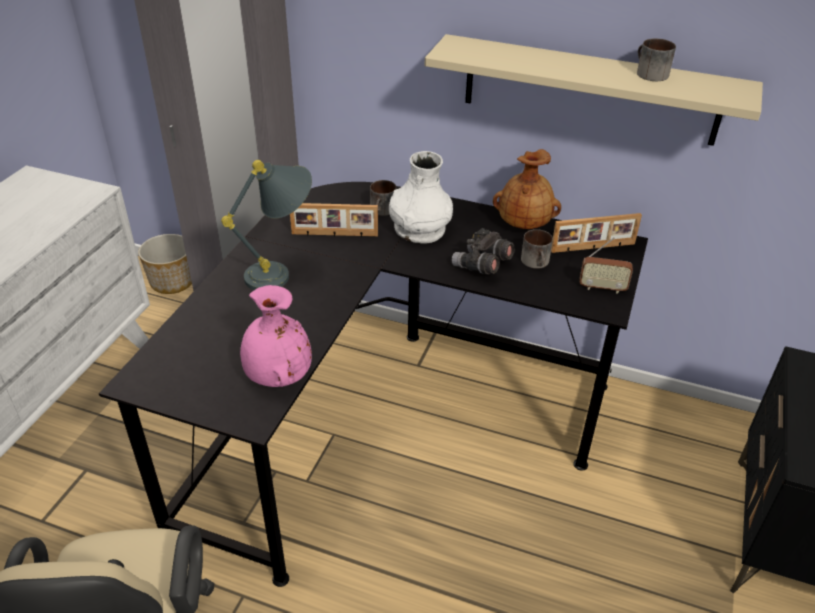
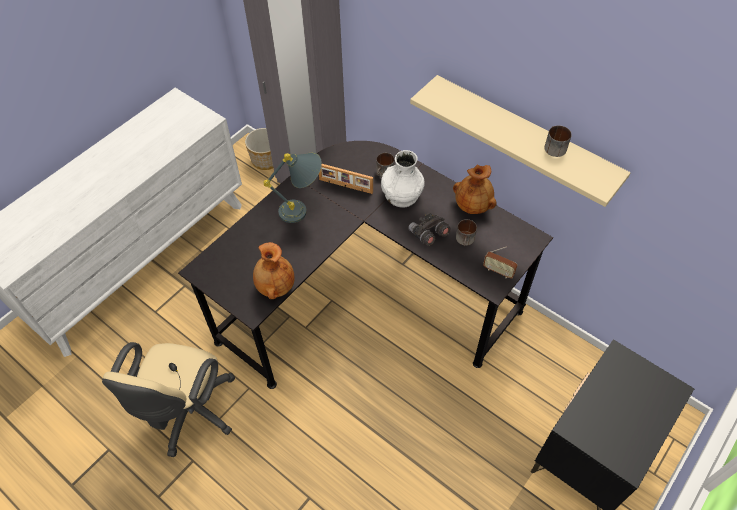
camera: 20 degrees right, 15 degrees up
pink vase [240,285,312,387] -> brown vase [253,242,295,299]
picture frame [551,213,642,253] -> none

